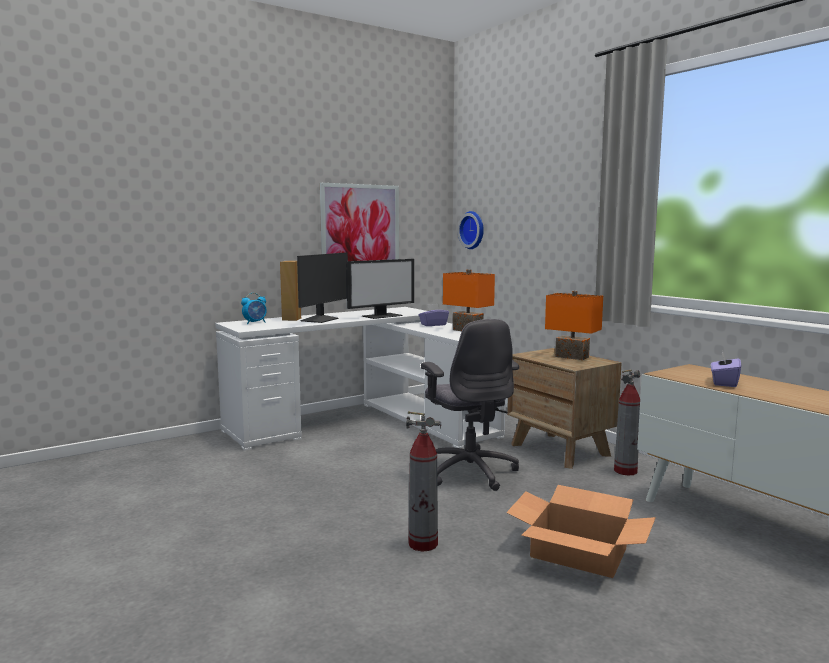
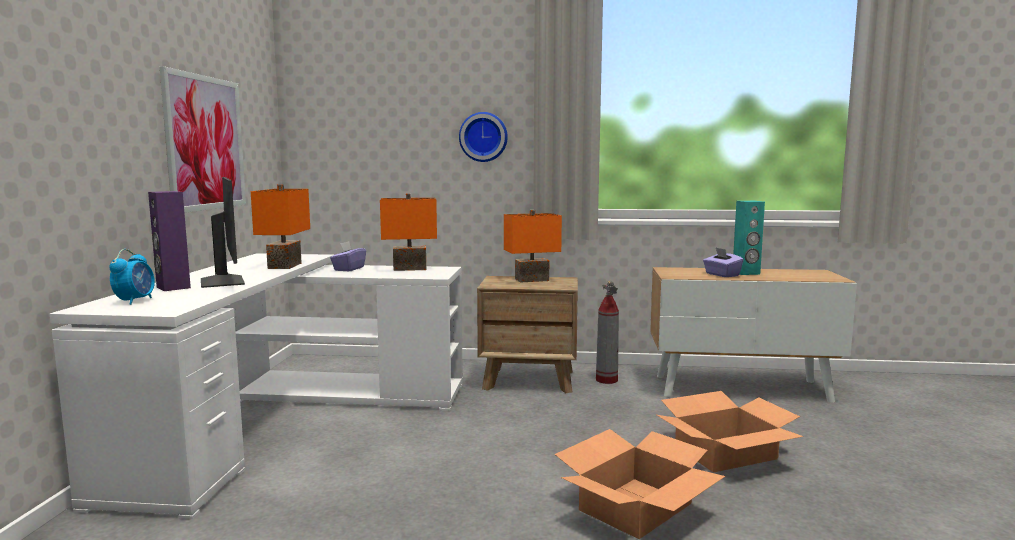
camera: 50 degrees left, 0 degrees up
brown speaker [280,261,301,321] -> purple speaker [148,191,191,291]
monitor [346,259,414,319] -> orange table lamp [251,184,310,269]
fire extinguisher [406,411,441,551] -> cardboard box [555,429,725,539]
grey office chair [421,319,519,491] -> none
wall clock [458,211,484,249] -> wall clock moved to [459,112,508,162]
none -> turquoise speaker [733,201,765,275]

